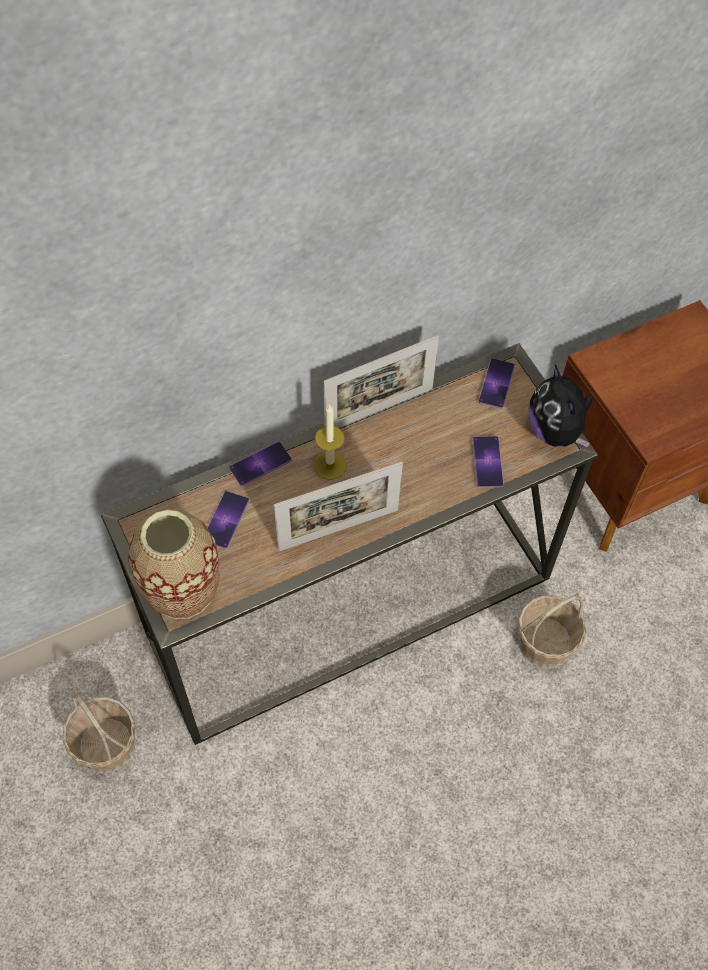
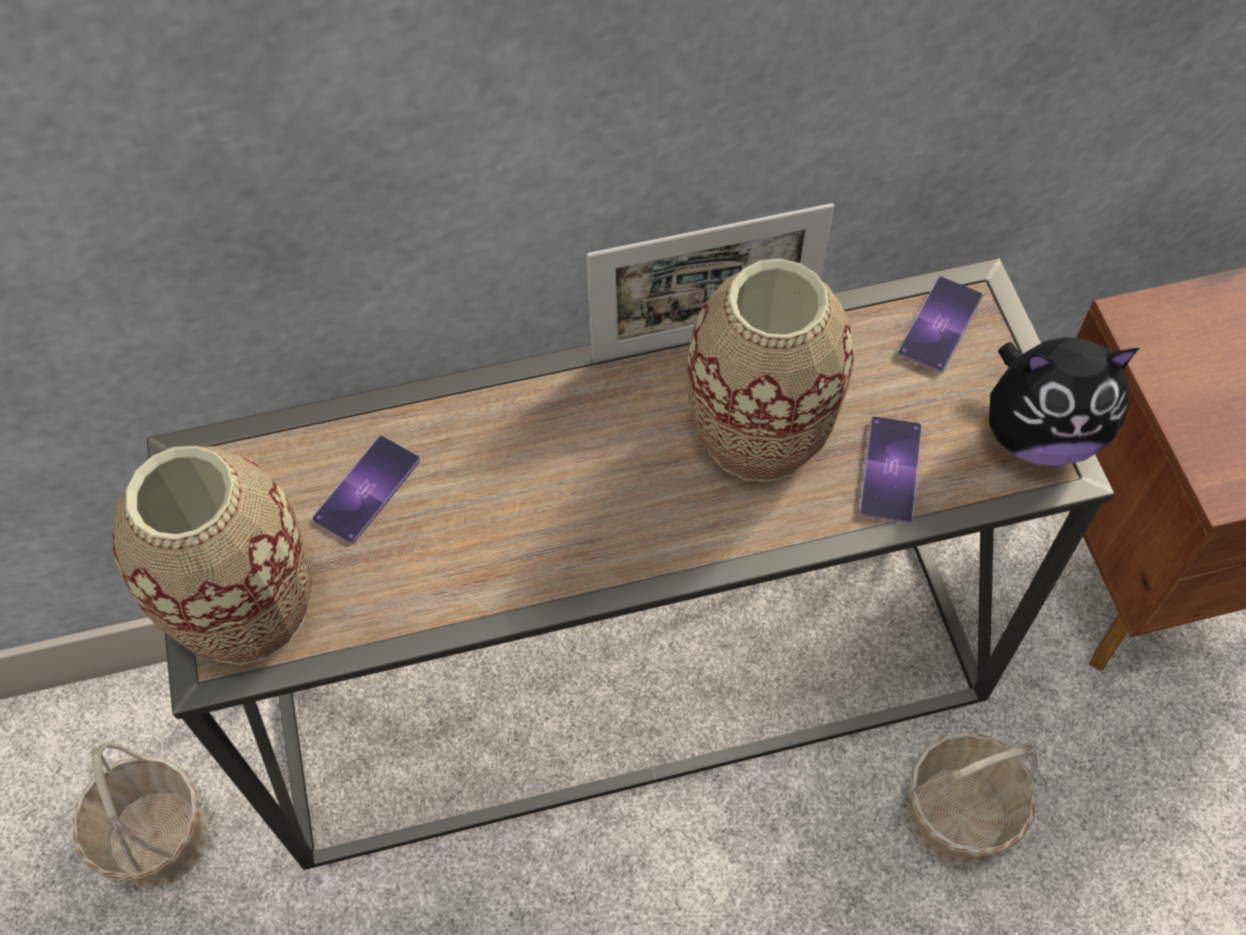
camera: 15 degrees right, 0 degrees up
phone [229,441,292,486] -> none
picture frame [274,461,403,551] -> none
candle [313,404,347,480] -> none
plush toy [529,365,593,447] -> plush toy turned 90 degrees counterclockwise [989,337,1139,466]
none -> vase [687,258,854,482]

